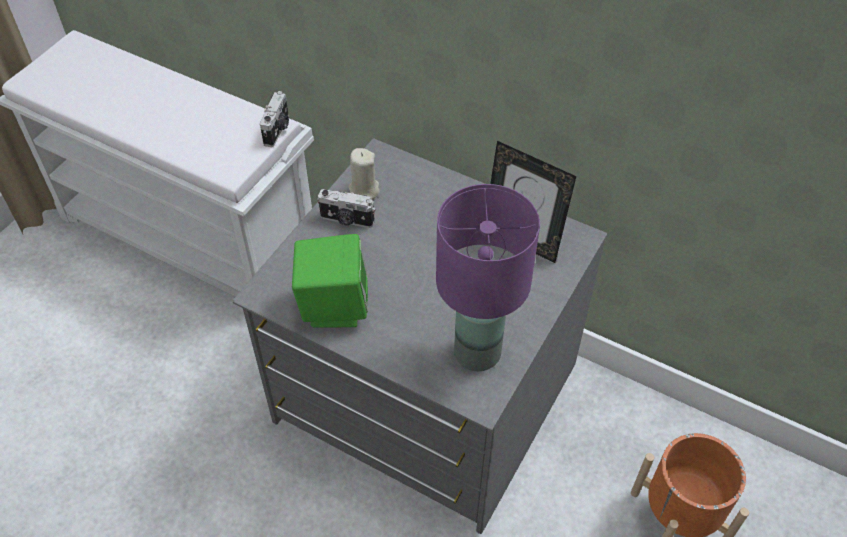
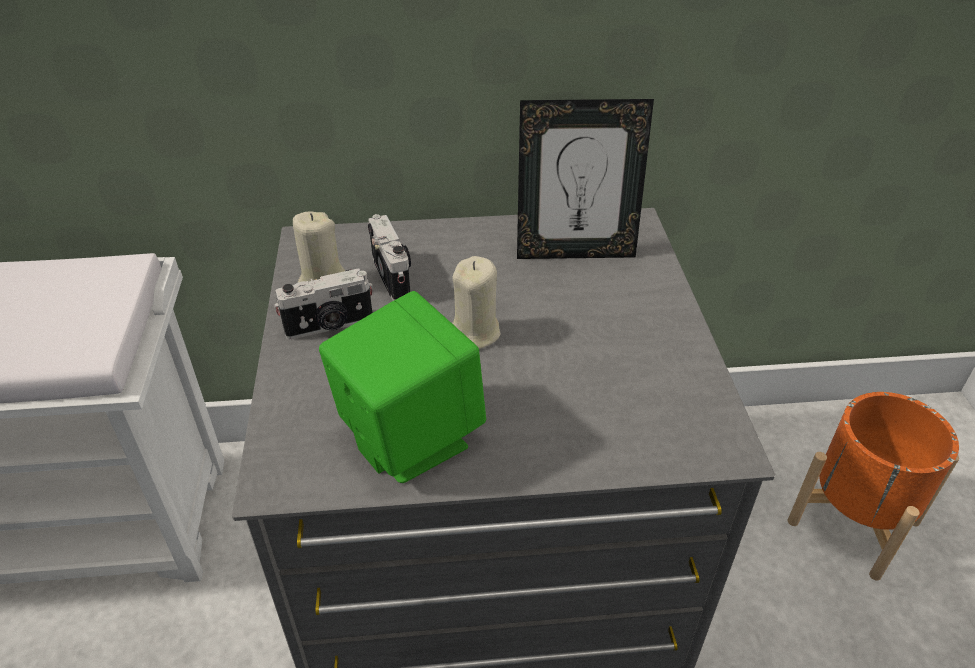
camera: 35 degrees left, 10 degrees down
camera [260,91,289,147] -> camera moved to [368,214,411,301]
purple table lamp [436,184,540,371] -> none
none -> beige candle [452,256,501,349]

